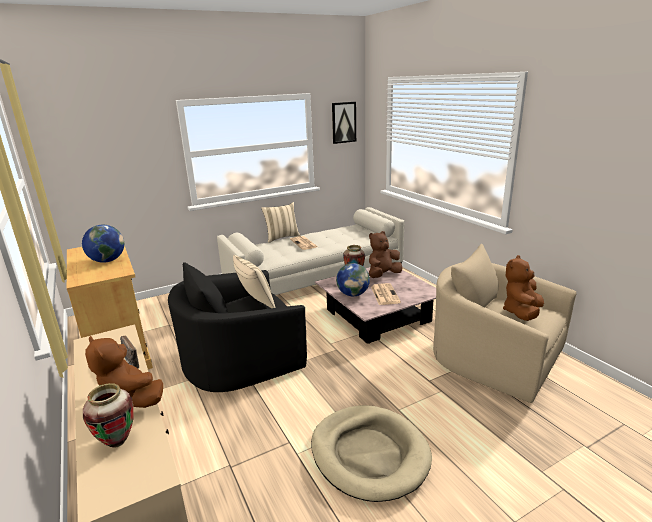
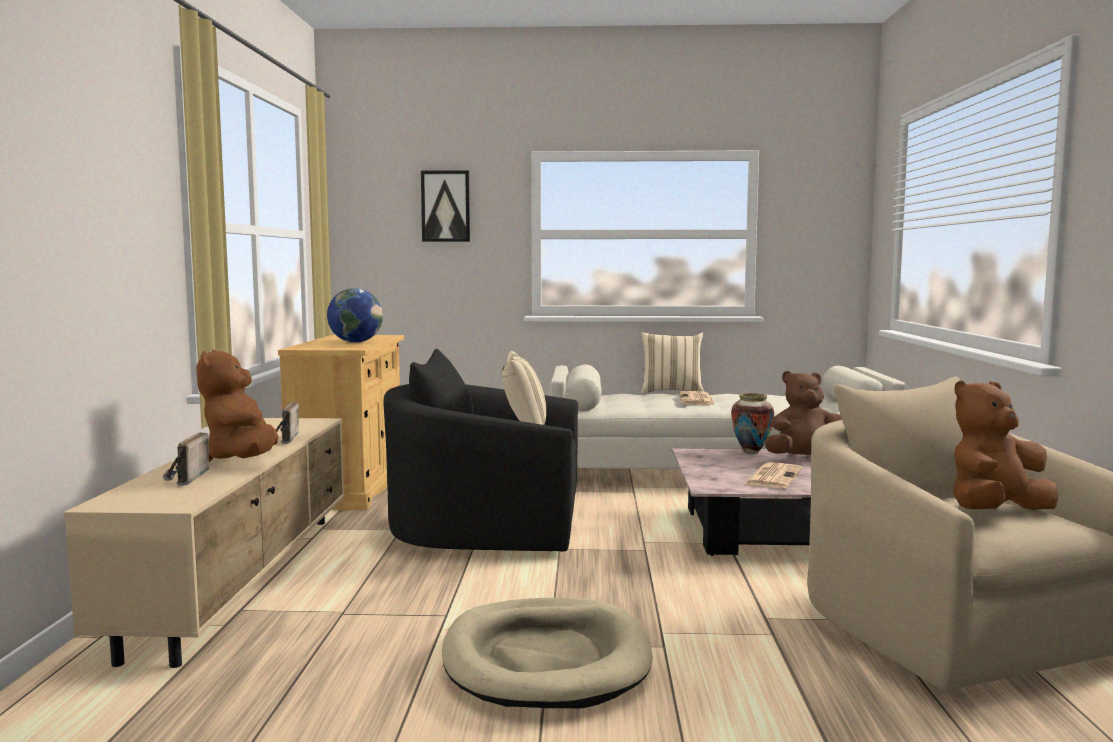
camera: 30 degrees right, 15 degrees down
vase [83,383,134,448] -> radio [163,432,210,486]
picture [332,102,356,144] -> picture moved to [421,170,470,242]
globe [336,263,370,296] -> none

